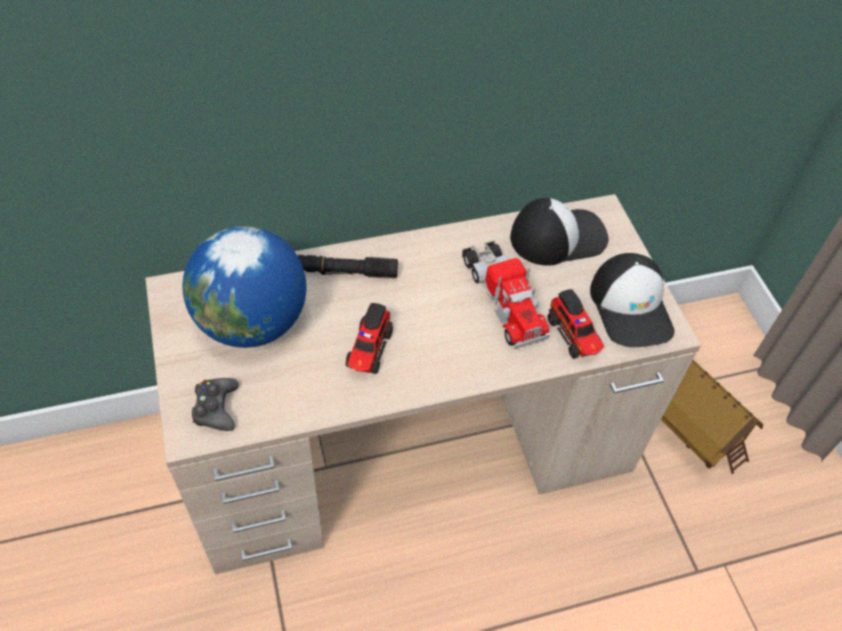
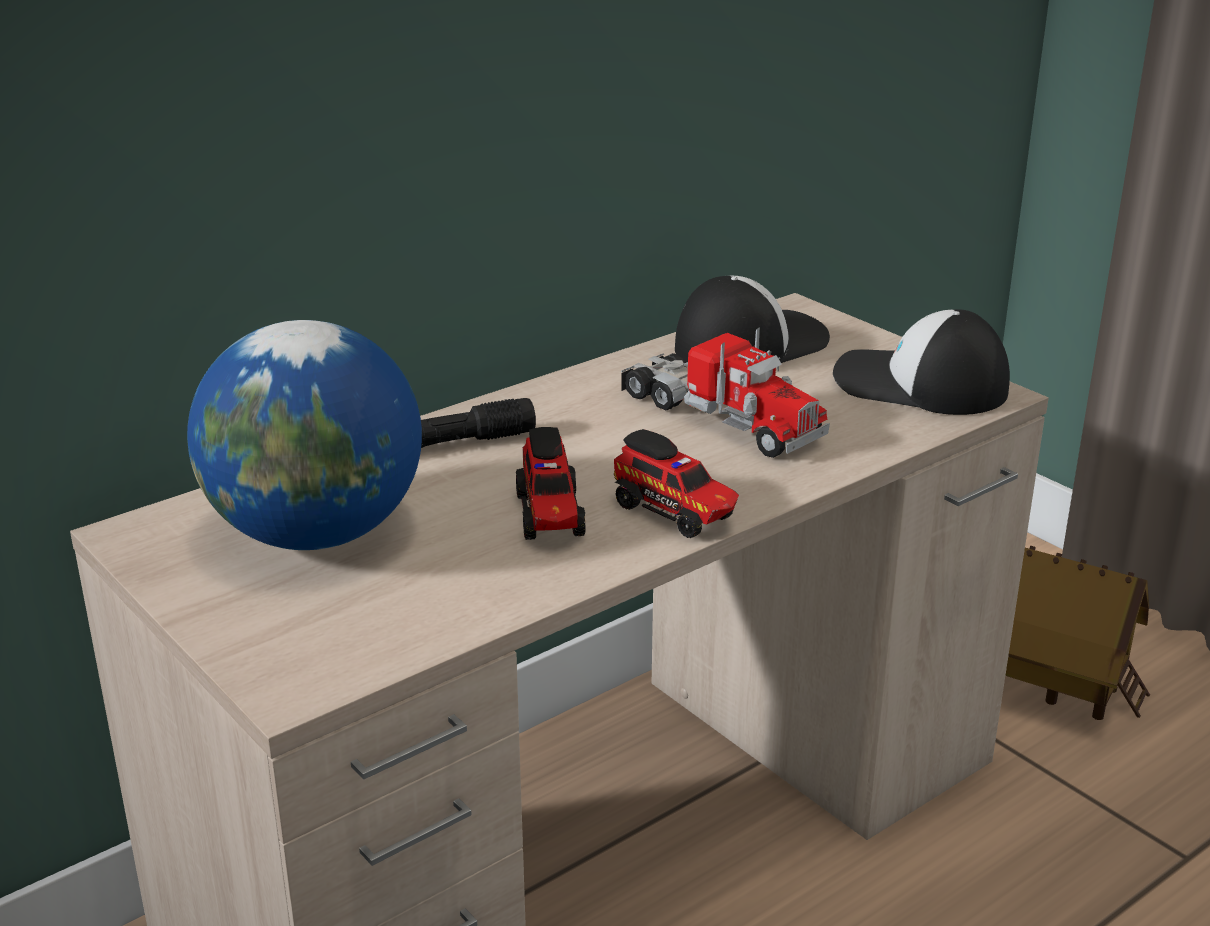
camera: 20 degrees left, 25 degrees down
black game controller [192,378,239,431] -> none
toy truck [548,289,604,359] -> toy truck moved to [614,429,739,538]
cap [590,253,675,347] -> cap turned 150 degrees clockwise [833,309,1010,415]

